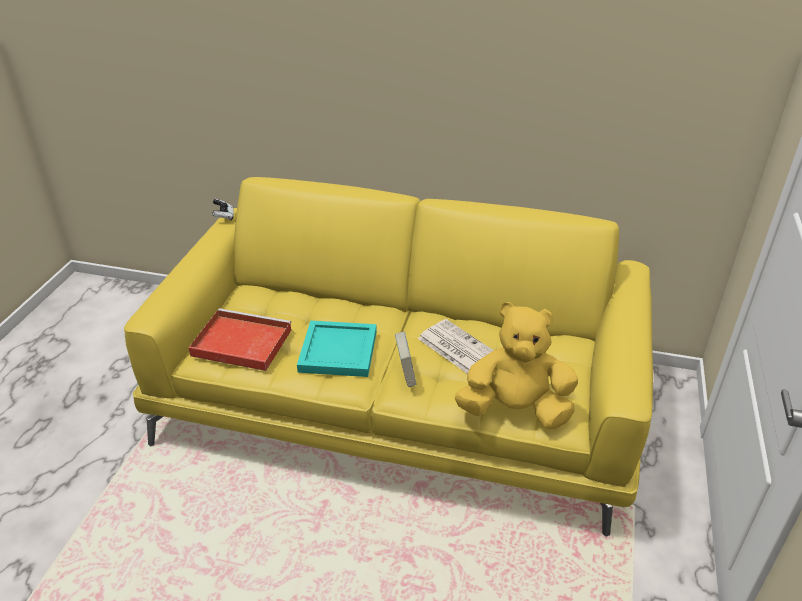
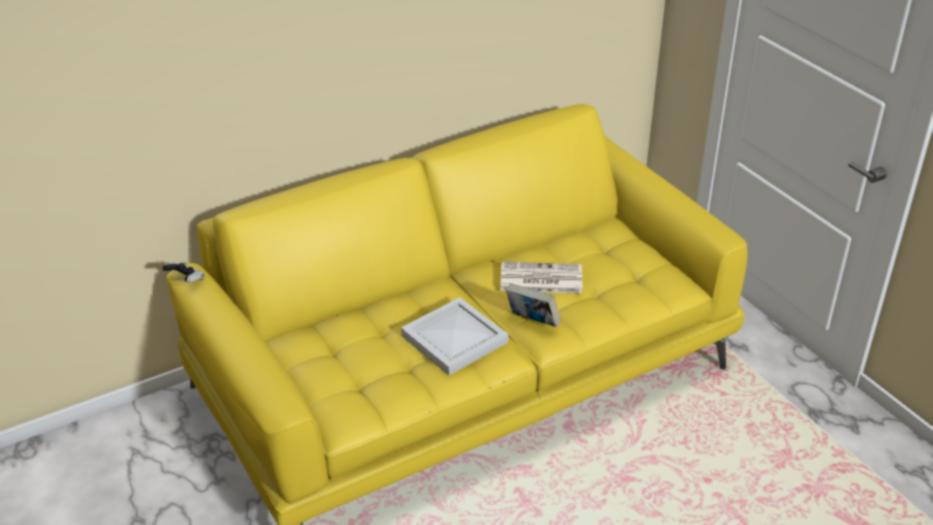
camera: 45 degrees left, 0 degrees up
red tray [188,308,291,371] -> none
turquoise tray [297,320,377,377] -> white tray [401,297,509,375]
yellow plush toy [455,302,578,429] -> none

